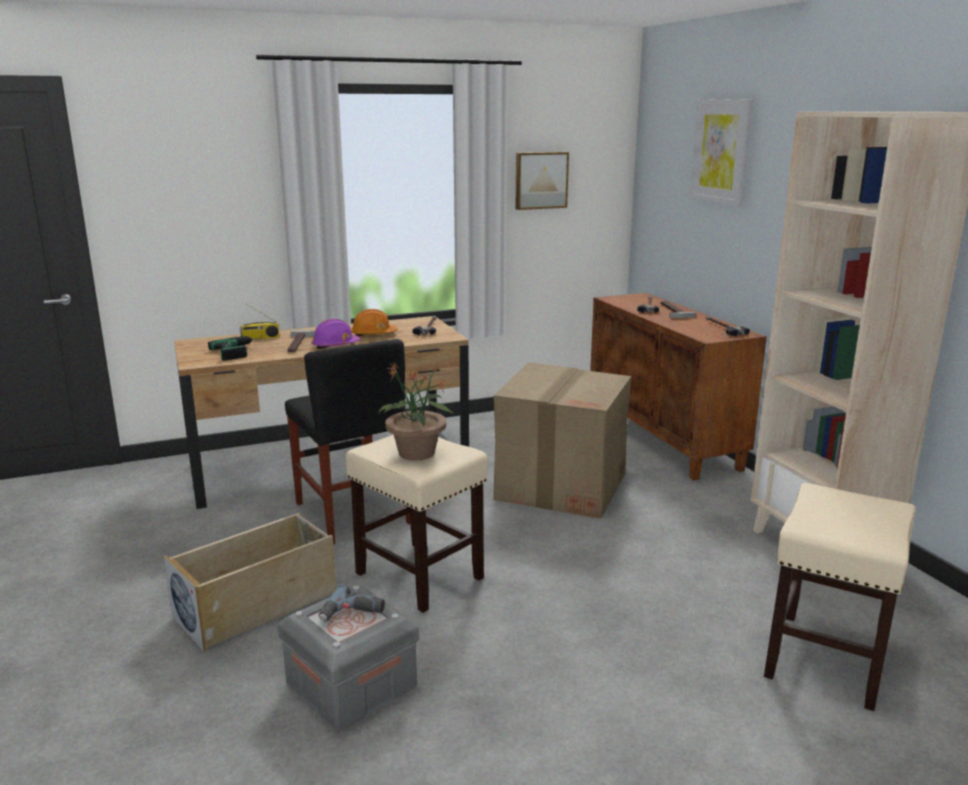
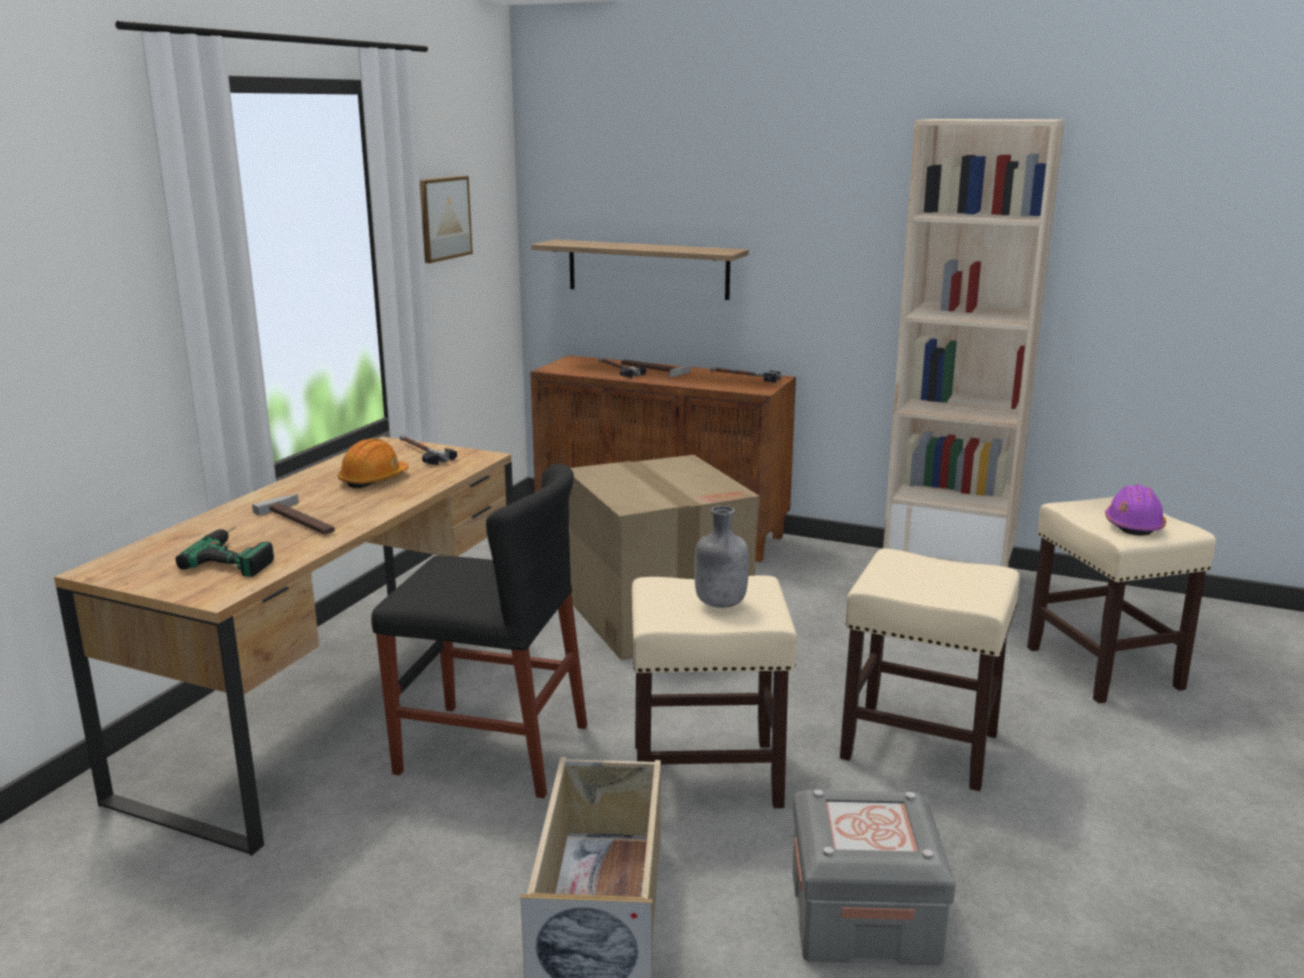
camera: 45 degrees left, 0 degrees up
radio [240,303,280,340] -> none
purple hard hat [311,319,360,349] -> purple hard hat moved to [1105,484,1166,536]
power drill [319,585,385,621] -> none
potted plant [379,363,453,461] -> grey bottle [694,506,749,608]
picture [690,99,753,206] -> none
none -> shelf [531,240,749,300]
none -> beige stool [840,549,1020,791]

